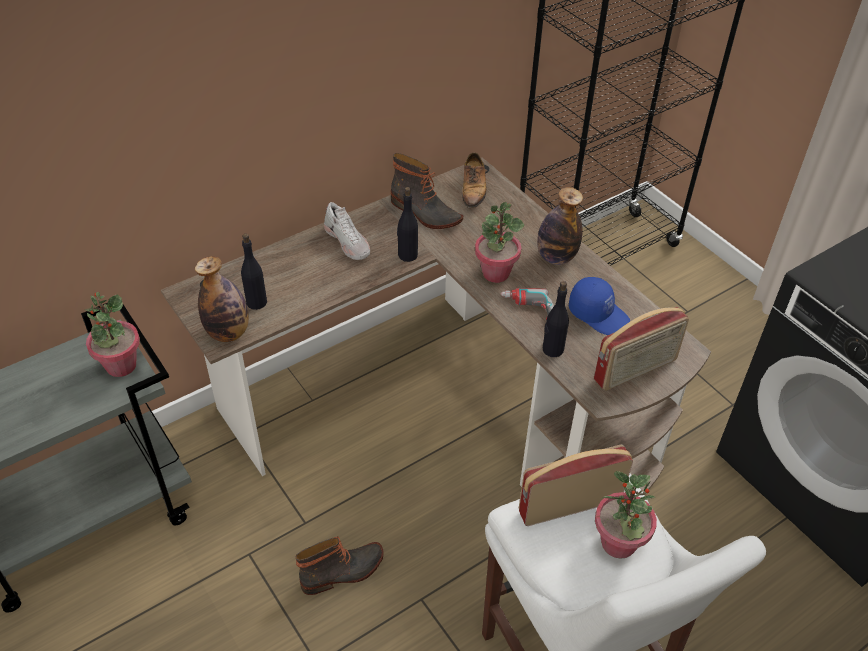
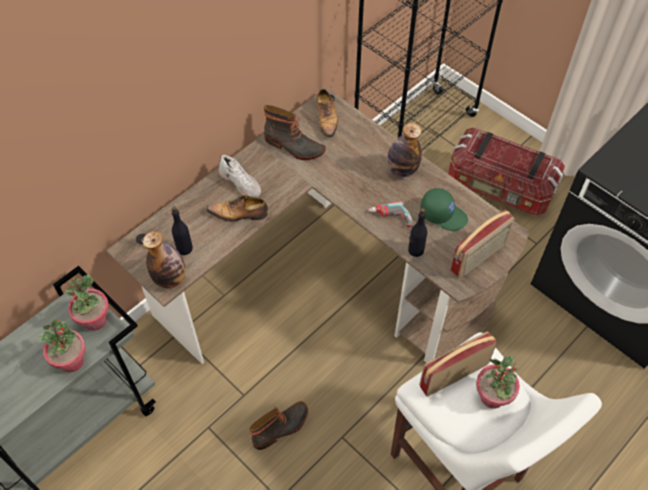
camera: 10 degrees left, 10 degrees up
black bottle [397,187,418,262] -> none
potted plant [475,202,524,283] -> potted plant moved to [39,319,86,372]
blue cap [569,277,630,335] -> green cap [420,188,468,231]
none -> shoe [207,195,268,222]
none -> storage box [448,127,565,216]

